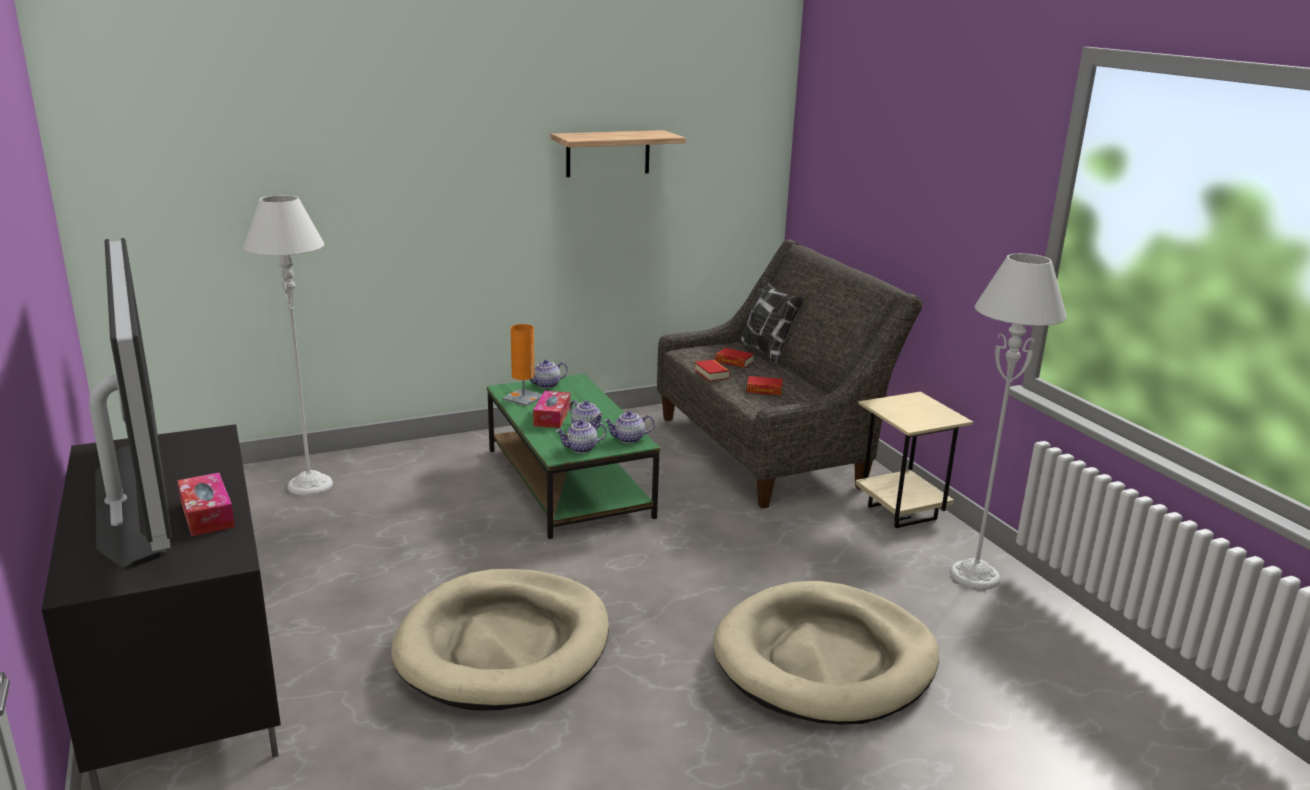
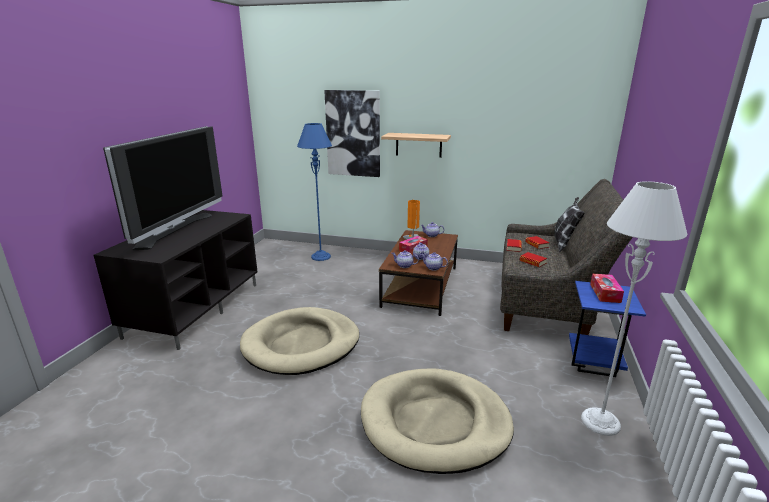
camera: 40 degrees right, 0 degrees up
tissue box [177,473,235,537] -> tissue box moved to [590,274,624,303]
grey floor lamp [243,195,333,496] -> blue floor lamp [297,123,332,261]
green coffee table [487,374,660,539] -> brown coffee table [379,230,458,316]
shelf [551,130,686,177] -> shelf moved to [381,133,451,158]
beige side table [855,392,973,528] -> blue side table [569,281,646,377]
none -> picture [324,90,380,177]

